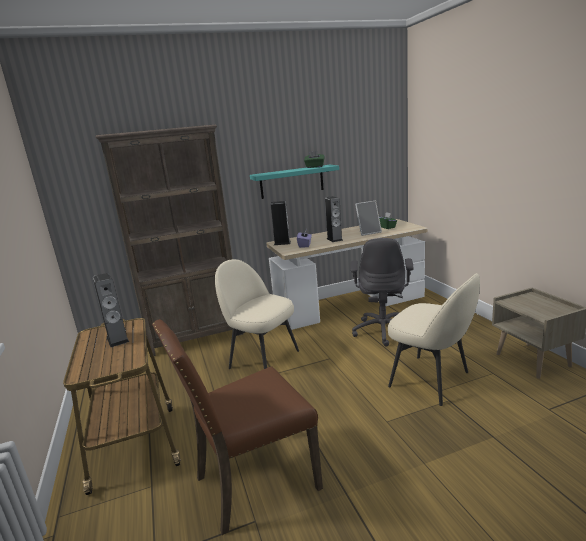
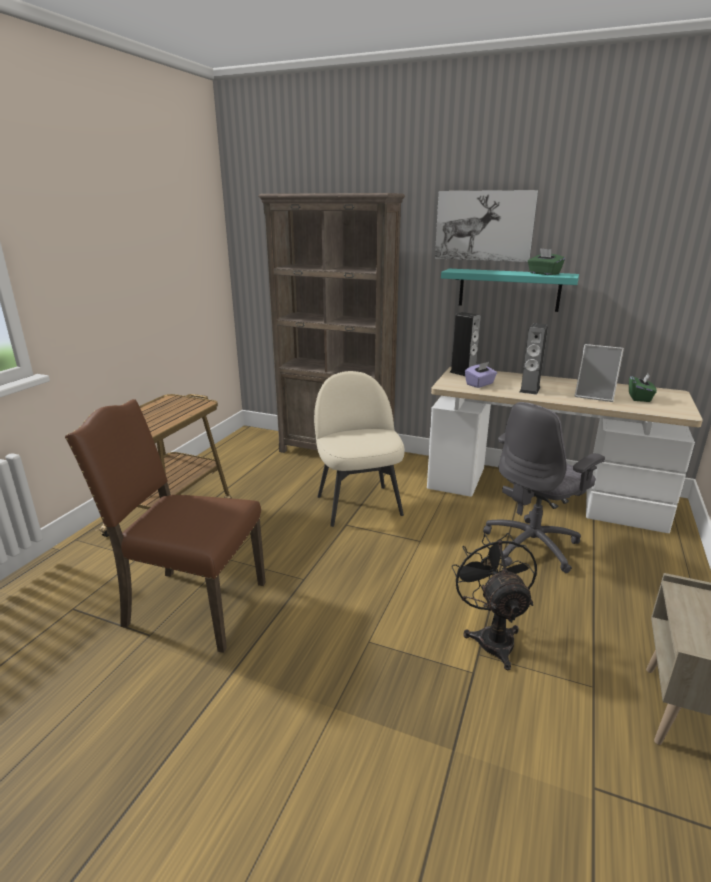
camera: 40 degrees right, 5 degrees up
speaker [93,273,129,347] -> none
beige chair [388,273,480,406] -> black fan [452,533,537,670]
none -> picture [435,190,538,262]

